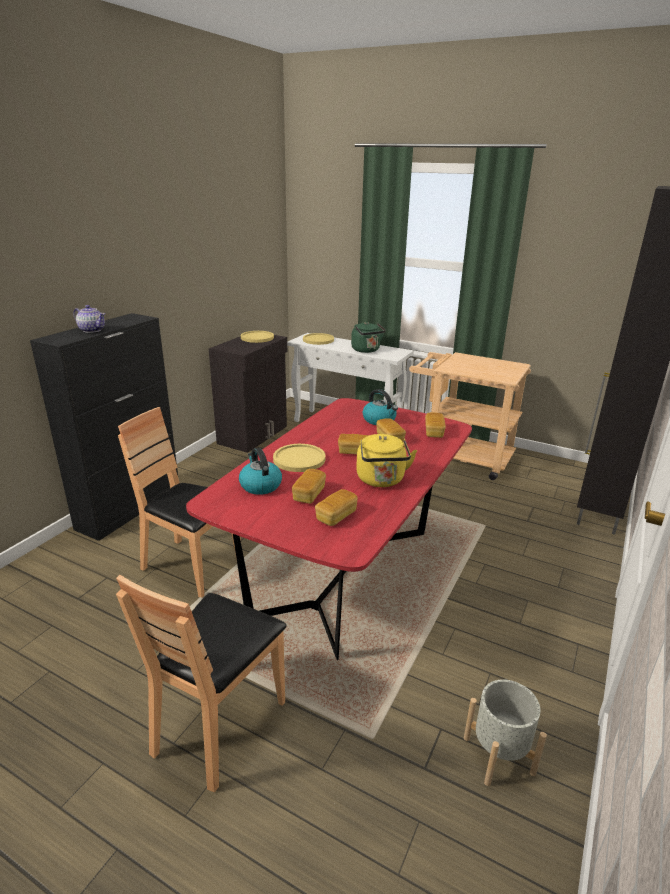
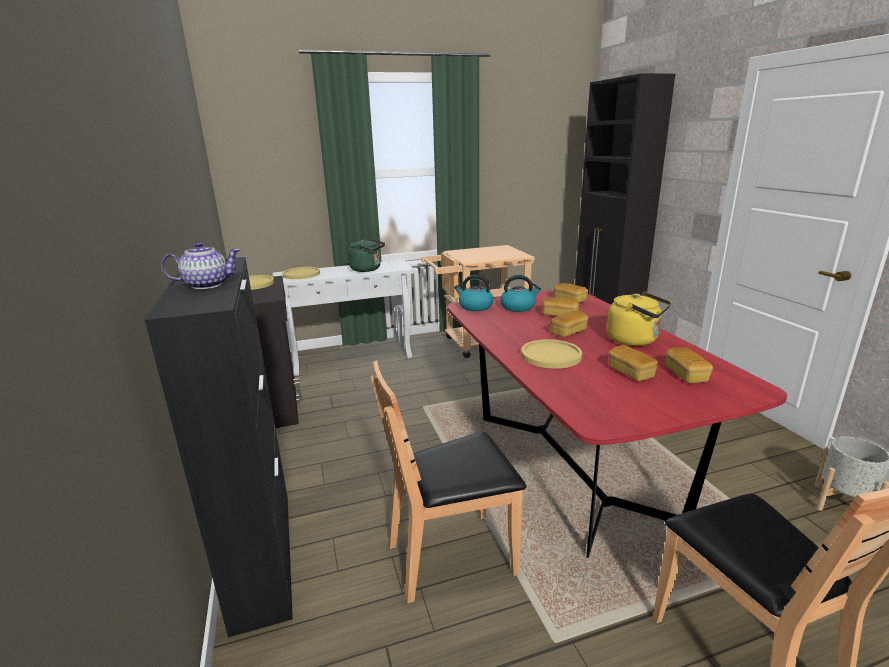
camera: 45 degrees left, 5 degrees down
kettle [239,448,282,495] -> kettle moved to [454,275,494,311]

